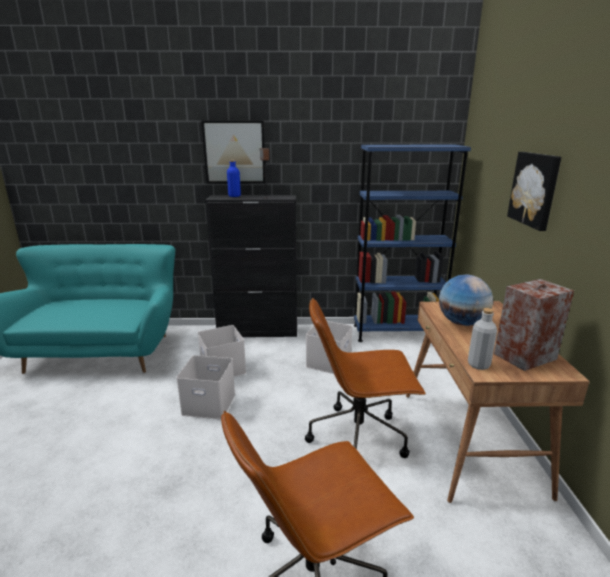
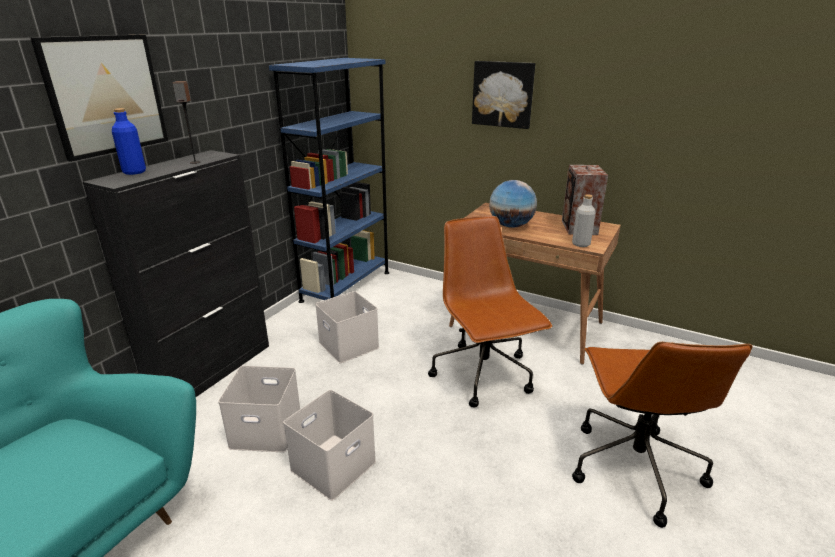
camera: 60 degrees left, 5 degrees up
brown office chair [305,298,426,458] -> brown office chair turned 135 degrees clockwise [428,216,552,408]

